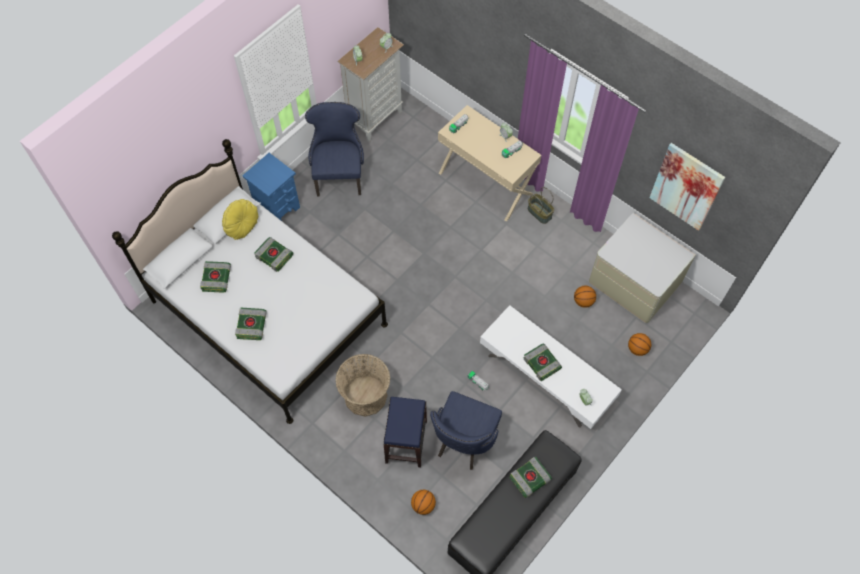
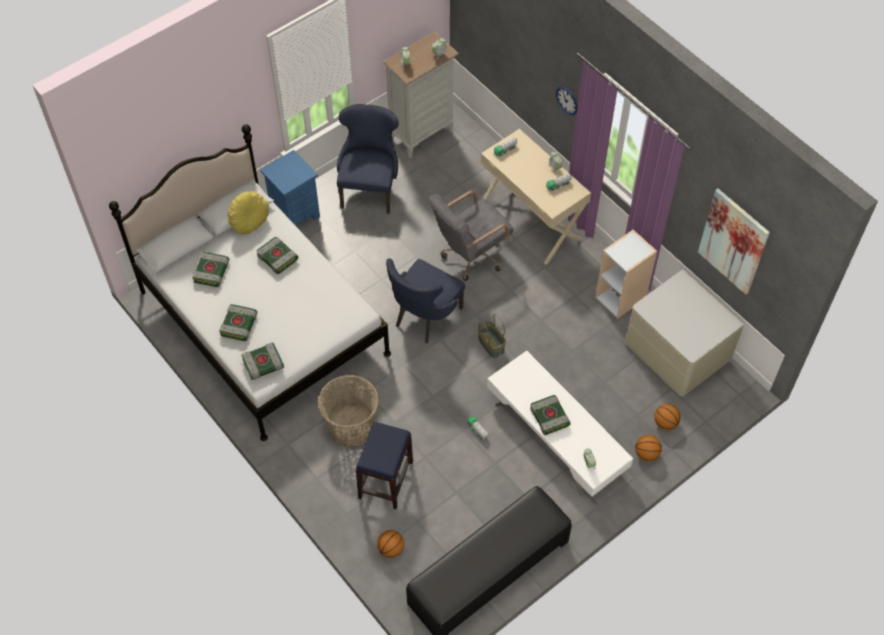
camera: 10 degrees right, 5 degrees down
blue chair [430,391,502,470] -> blue chair moved to [386,258,465,343]
book [509,457,552,498] -> book moved to [241,342,284,380]
basket [528,187,554,224] -> basket moved to [478,314,506,358]
basketball [574,286,596,308] -> basketball moved to [635,435,662,461]
none -> grey office chair [429,190,513,281]
none -> wall clock [556,87,578,115]
none -> bookcase [595,230,657,319]

